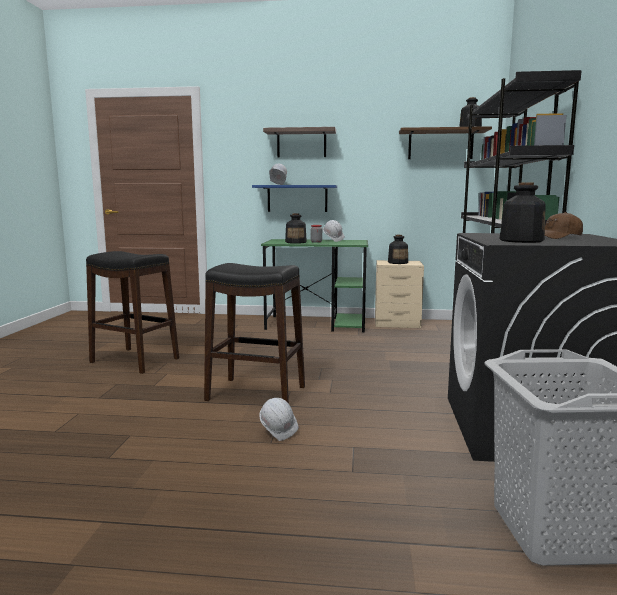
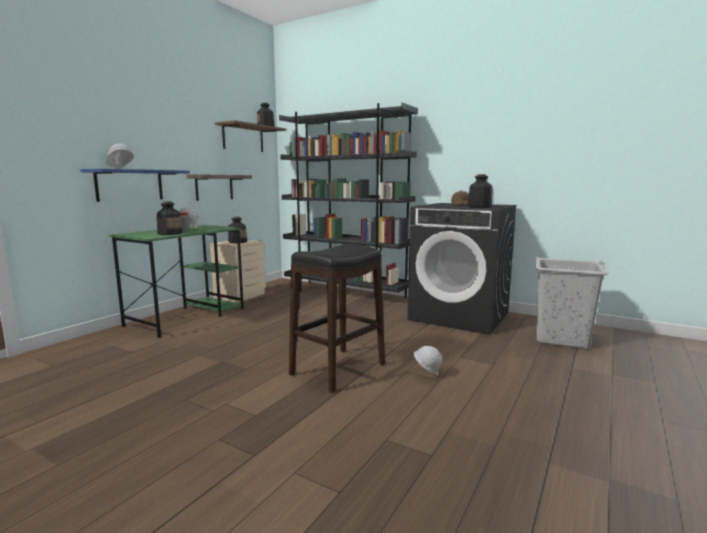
camera: 65 degrees left, 0 degrees up
black stool [86,251,179,374] -> none
shelf [263,127,336,158] -> shelf moved to [187,174,252,201]

